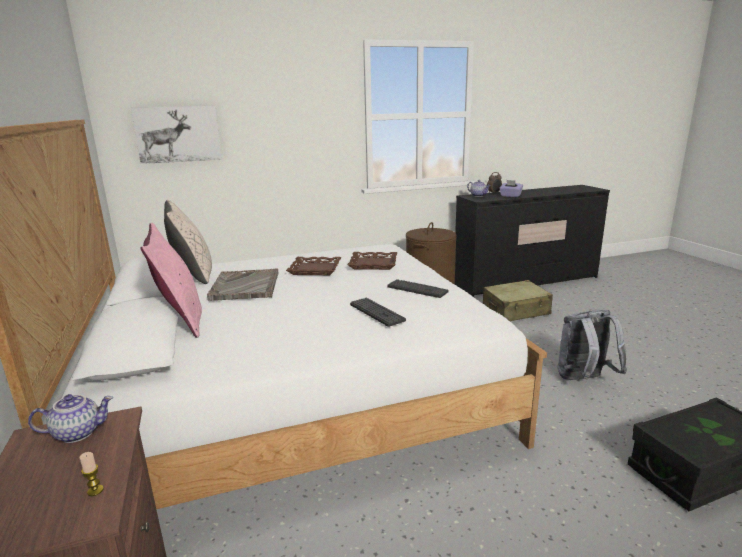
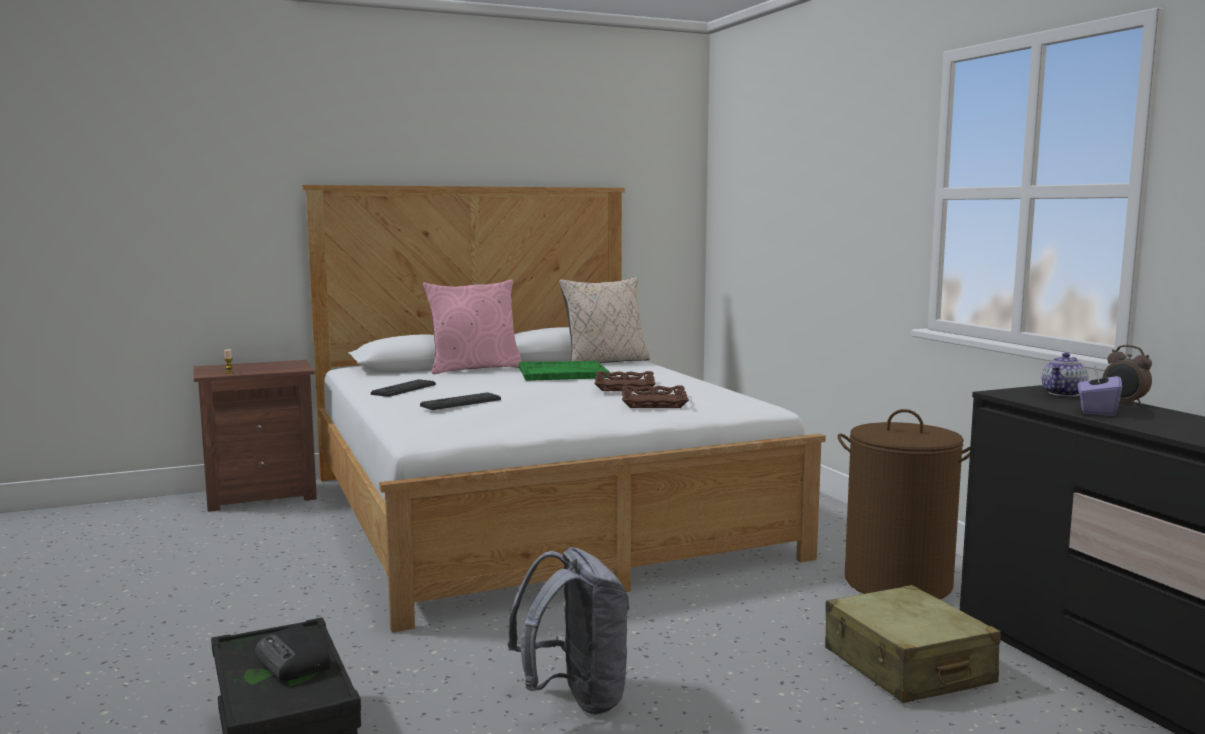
camera: 85 degrees right, 10 degrees down
teapot [28,394,113,443] -> none
picture [131,106,222,164] -> none
grey tray [207,268,279,301] -> green tray [519,361,610,381]
keyboard [387,279,448,298] -> keyboard moved to [371,379,436,397]
none -> radio [255,624,330,681]

